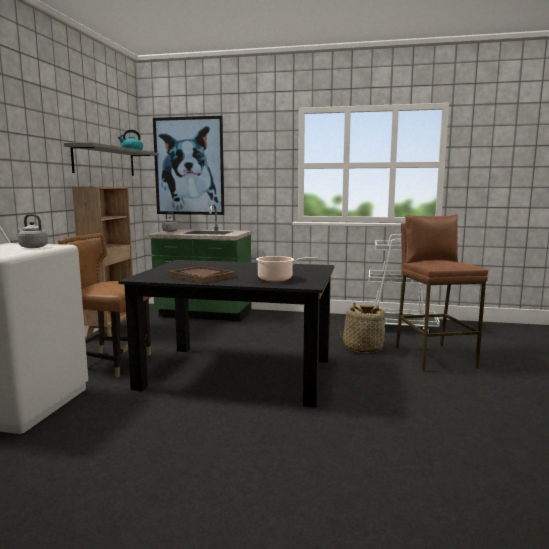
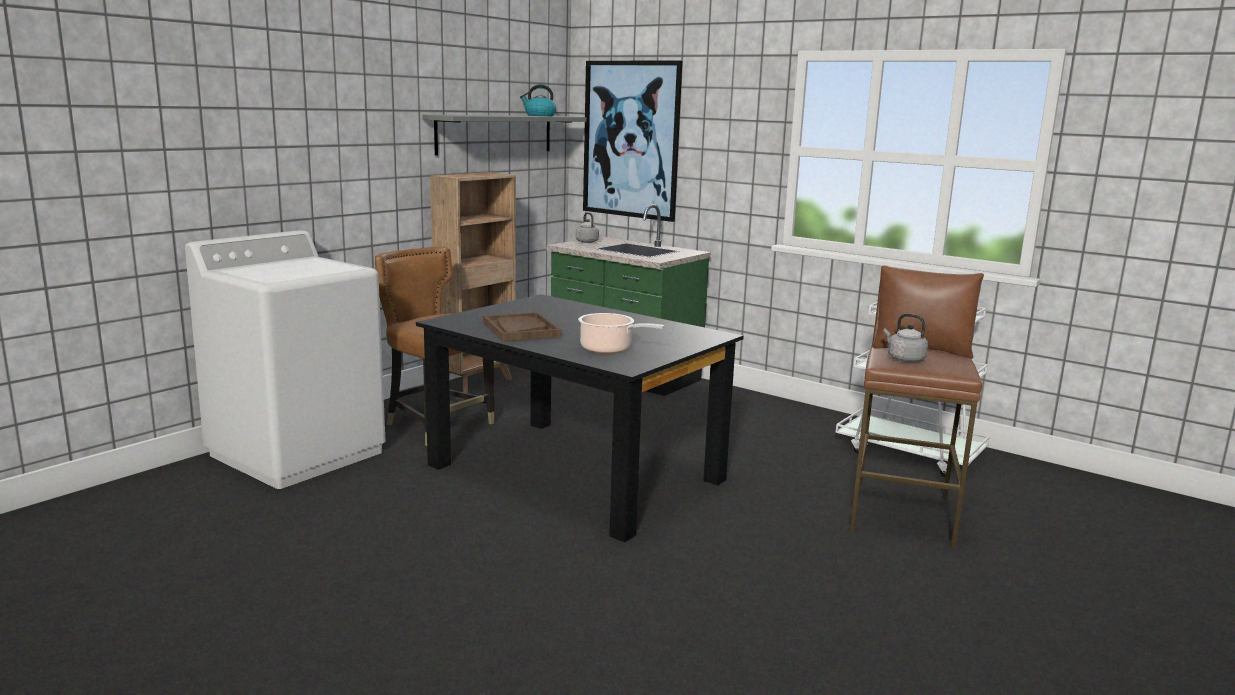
camera: 25 degrees right, 5 degrees up
grey kettle [18,214,48,248] -> grey kettle moved to [884,314,928,362]
basket [339,303,387,353] -> none

